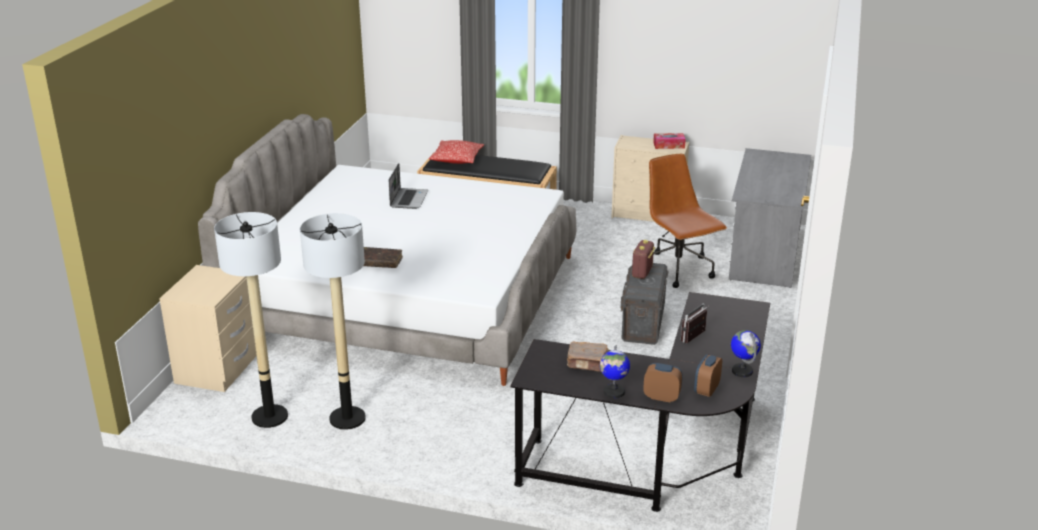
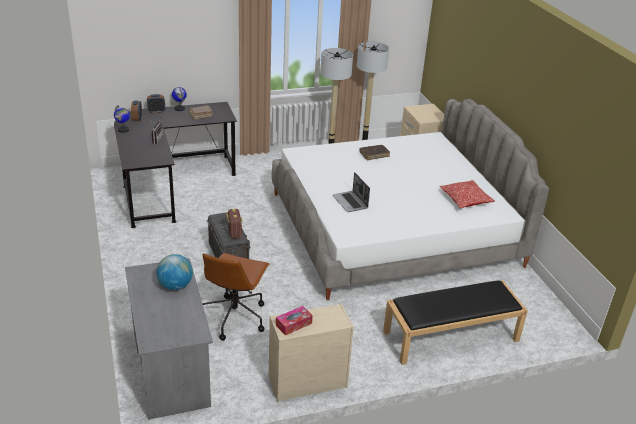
camera: 145 degrees right, 5 degrees up
laptop [389,163,428,209] -> laptop moved to [333,172,370,212]
pillow [429,140,484,164] -> pillow moved to [439,180,495,208]
brown office chair [649,154,727,288] -> brown office chair turned 75 degrees clockwise [202,253,269,341]
none -> globe [156,254,193,290]

